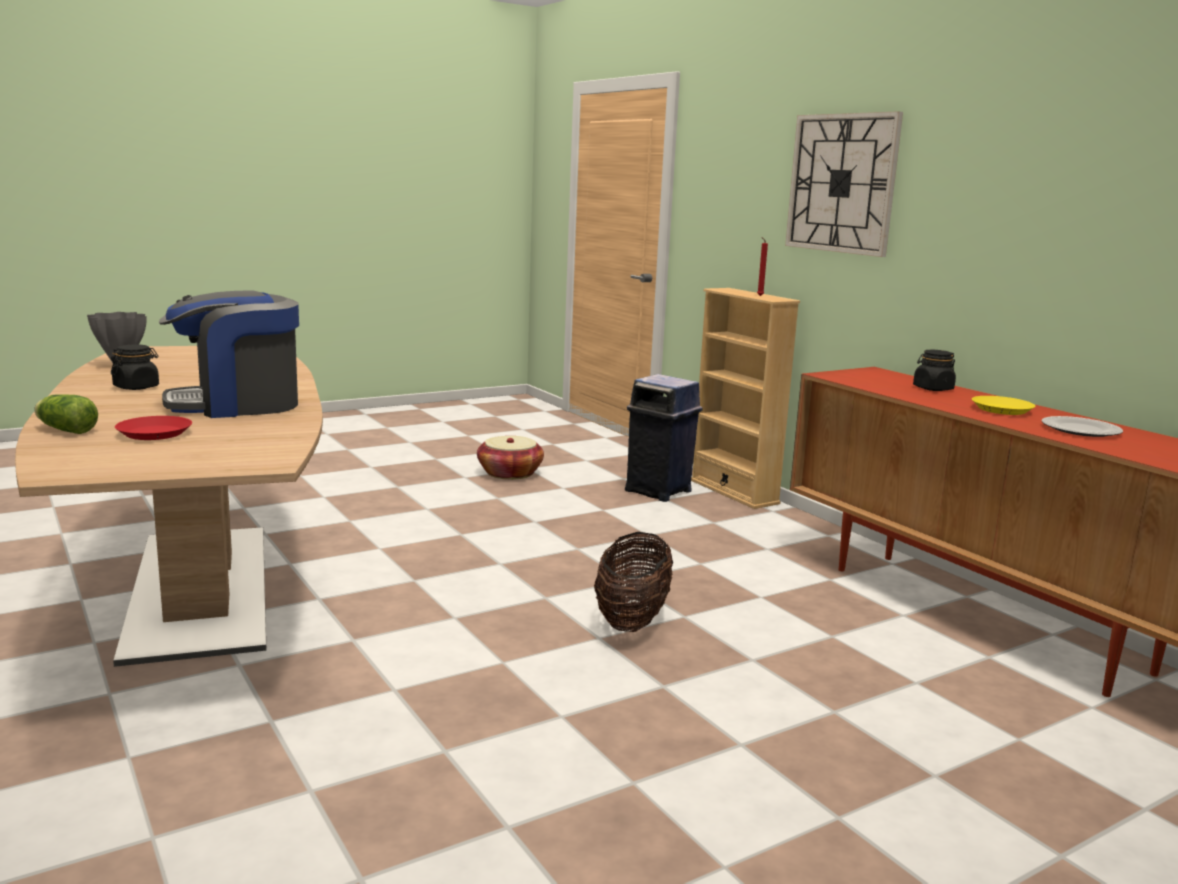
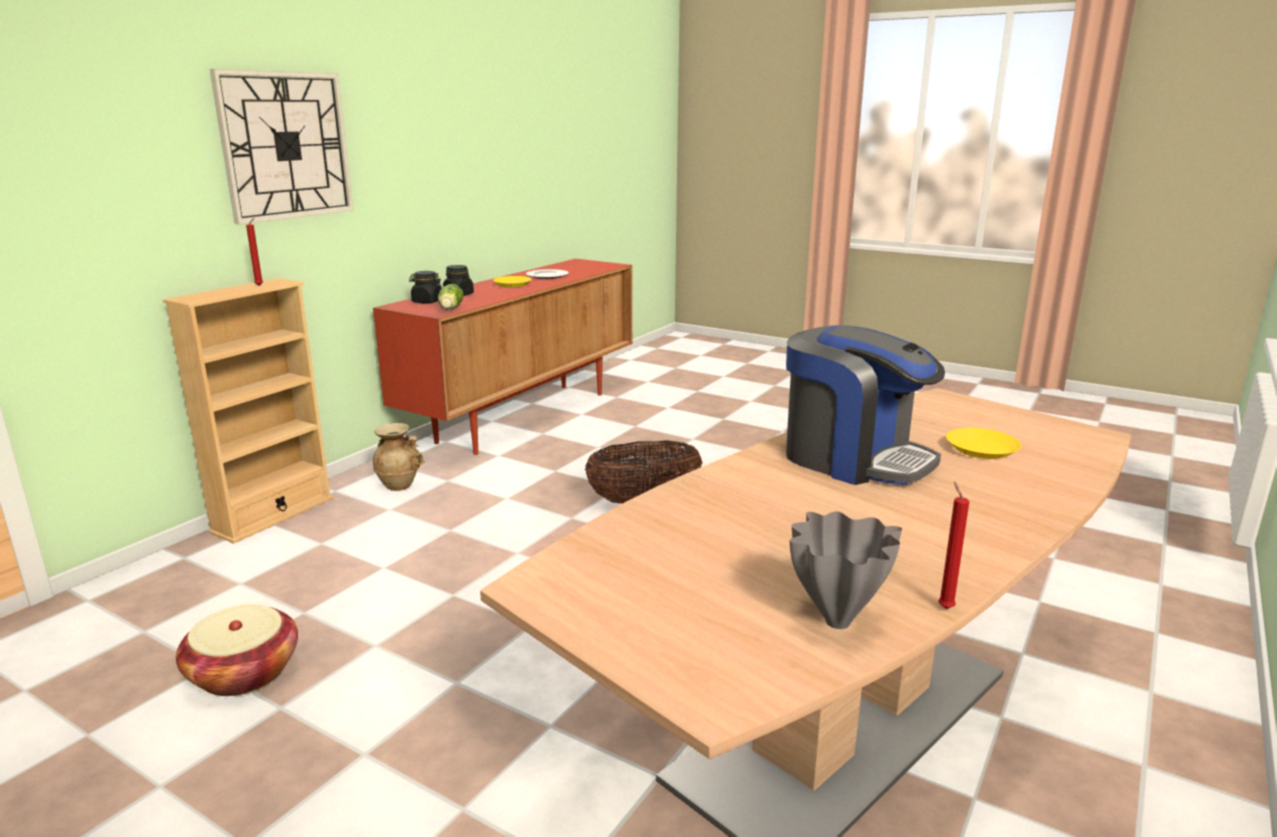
camera: 115 degrees left, 5 degrees up
lettuce [34,394,98,434] -> lettuce moved to [438,284,464,310]
black jar [111,345,159,390] -> black jar moved to [409,271,442,304]
red plate [115,416,192,440] -> yellow plate [946,428,1021,459]
blue trash can [625,374,703,502] -> none
none -> beige vase [373,423,425,491]
none -> red candle [938,481,969,609]

